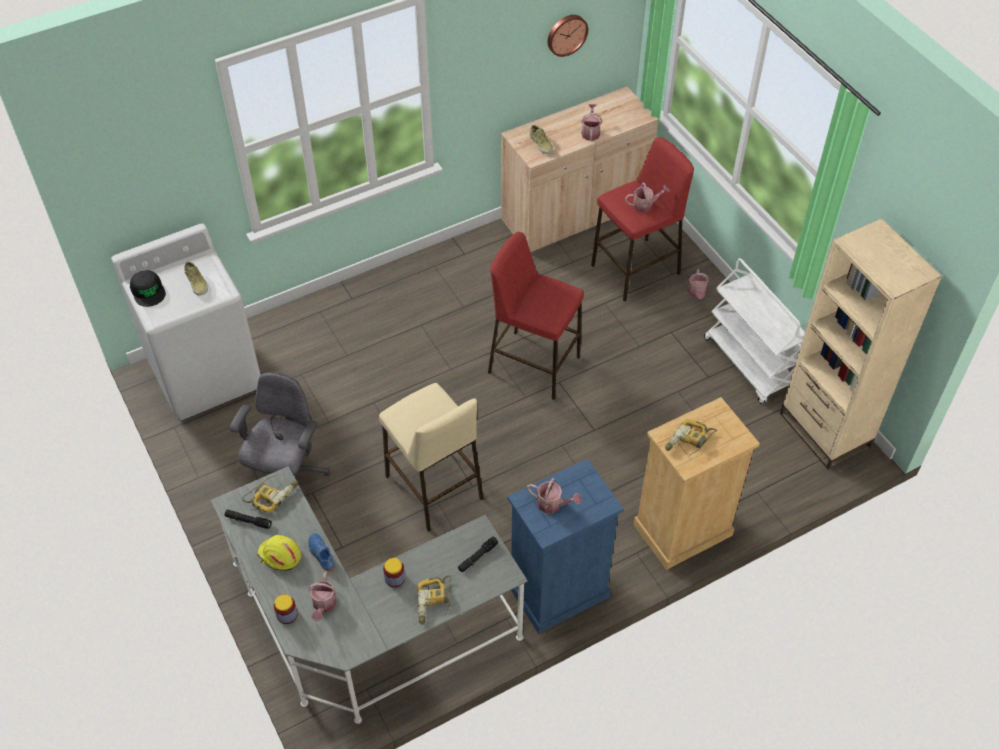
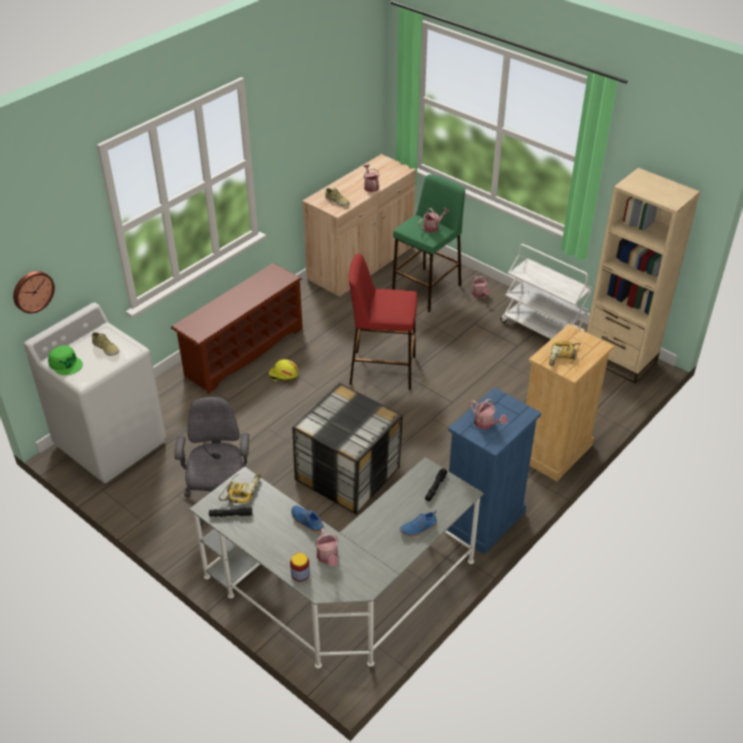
camera: 20 degrees left, 10 degrees down
black cap [130,270,166,307] -> green cap [48,345,83,375]
yellow hard hat [257,535,301,571] -> yellow hard hat moved to [269,359,299,381]
beige stool [379,383,483,532] -> storage box [292,383,403,514]
jar [383,558,405,587] -> none
power drill [417,575,452,625] -> blue shoe [400,510,437,537]
watering can [527,478,582,513] -> watering can turned 45 degrees clockwise [470,399,508,429]
wall clock [548,15,588,57] -> wall clock moved to [13,271,55,313]
red stool [591,137,694,302] -> green stool [392,174,465,312]
none -> brown shoe rack [171,263,303,394]

